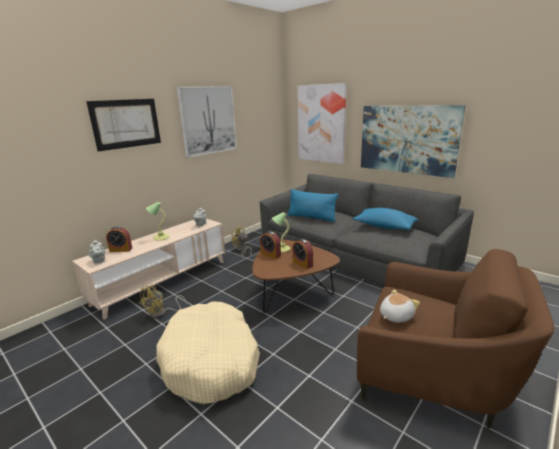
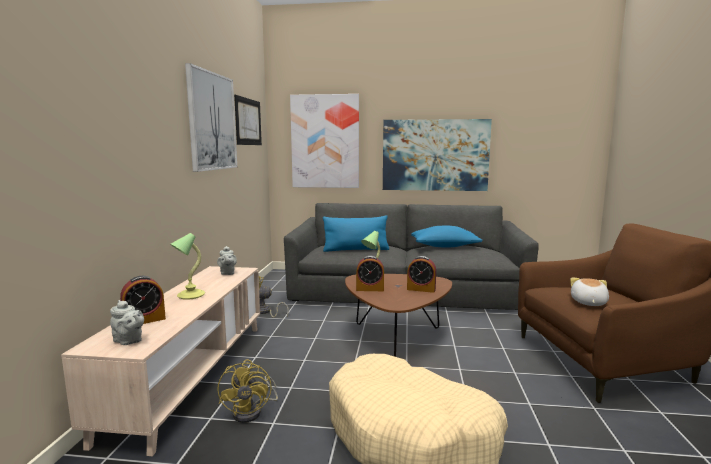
camera: 35 degrees left, 10 degrees down
picture [86,99,161,152] -> picture moved to [234,95,262,145]

